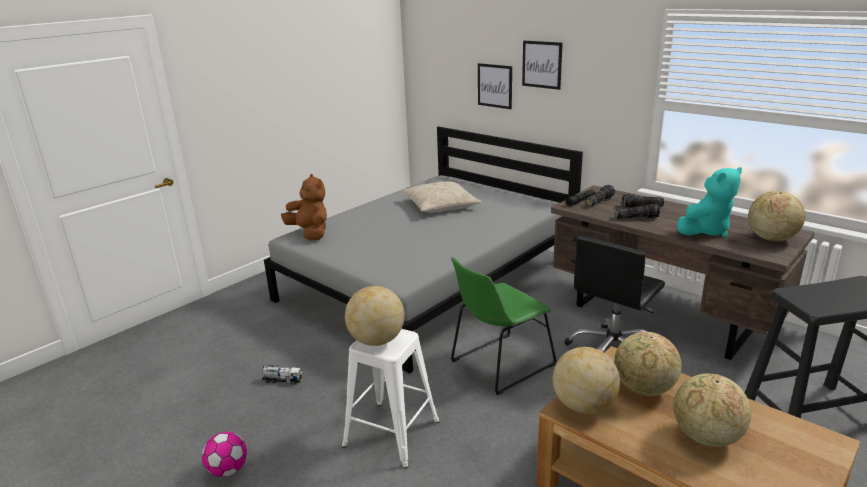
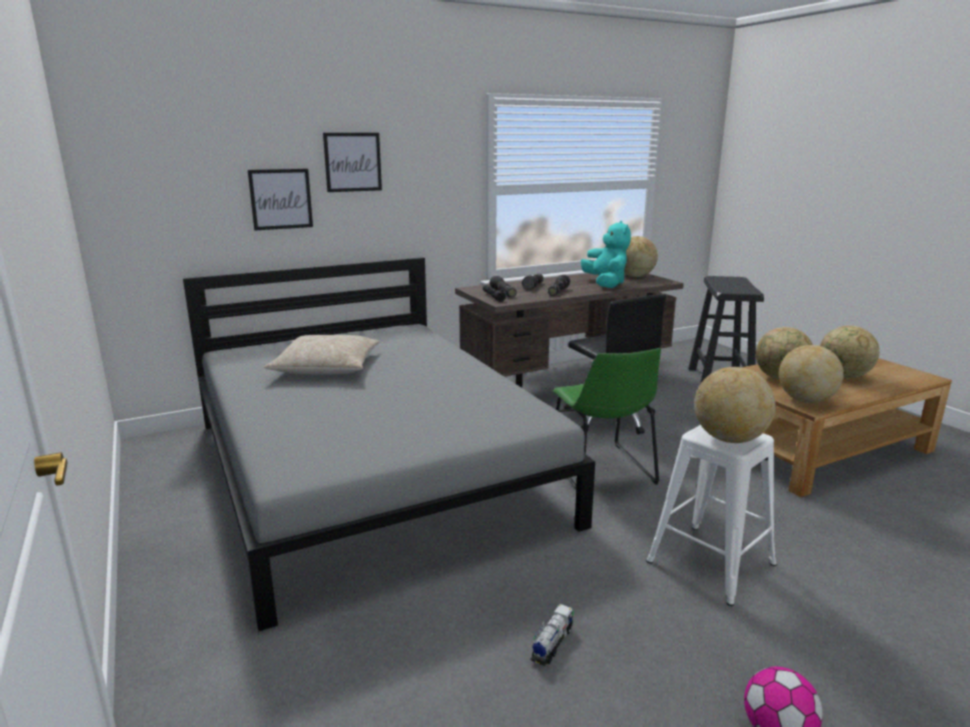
camera: 70 degrees left, 5 degrees down
brown plush toy [281,174,327,240] -> none

